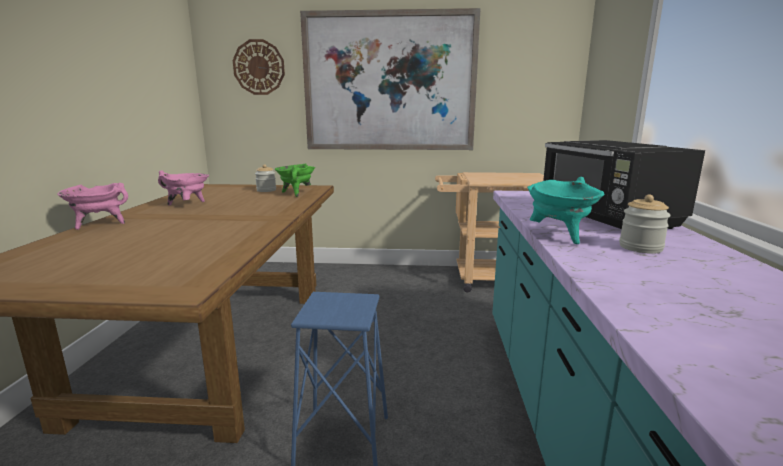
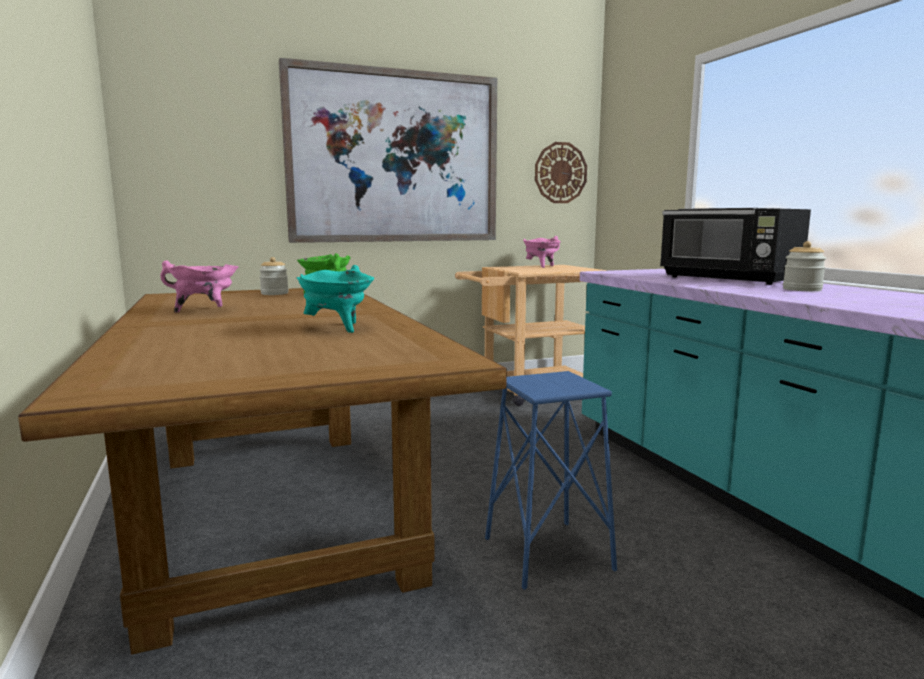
camera: 25 degrees left, 5 degrees down
pink cooking pot [57,183,128,230] -> pink cooking pot moved to [523,236,561,268]
wall clock [233,39,285,95] -> wall clock moved to [535,142,587,203]
turquoise cooking pot [527,177,604,244] -> turquoise cooking pot moved to [297,265,374,333]

